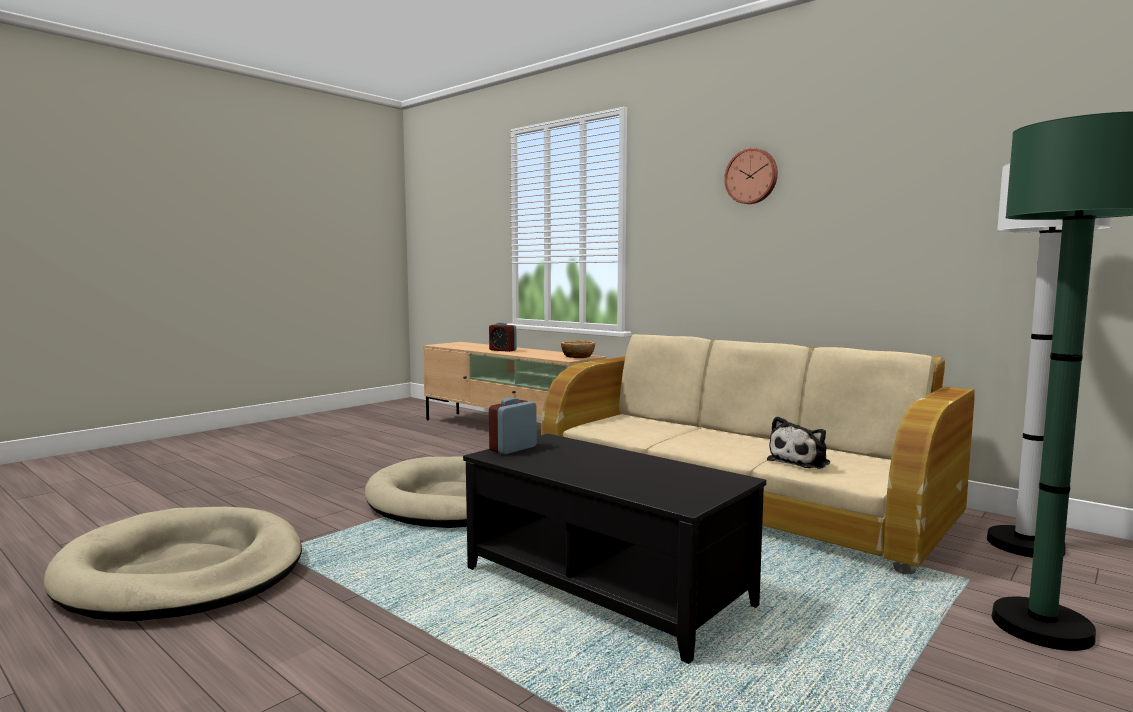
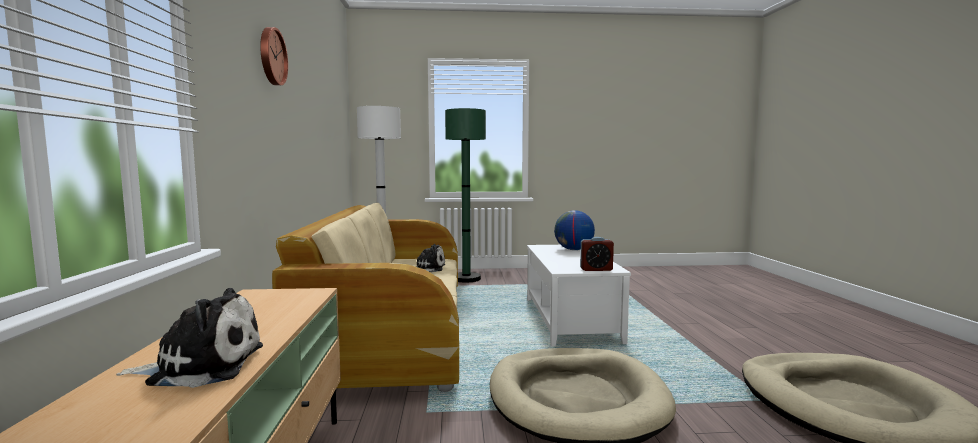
camera: 135 degrees left, 0 degrees up
black coffee table [463,434,766,664] -> white coffee table [527,245,631,346]
alarm clock [489,322,517,352] -> plush toy [116,288,263,388]
bowl [561,341,595,358] -> none
none -> globe [554,210,595,250]

